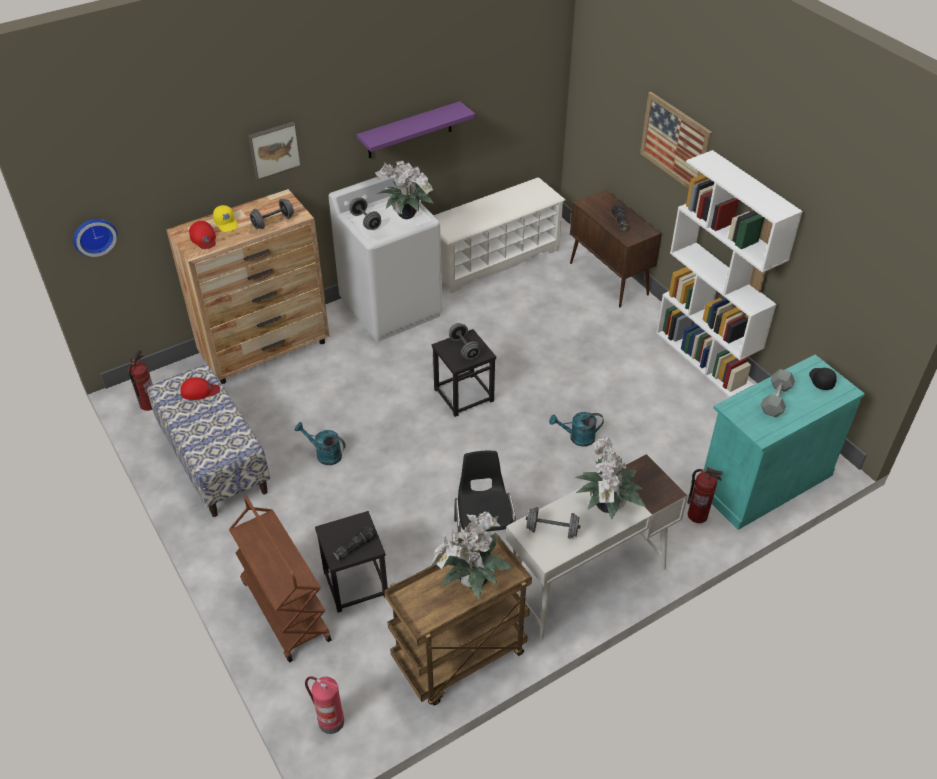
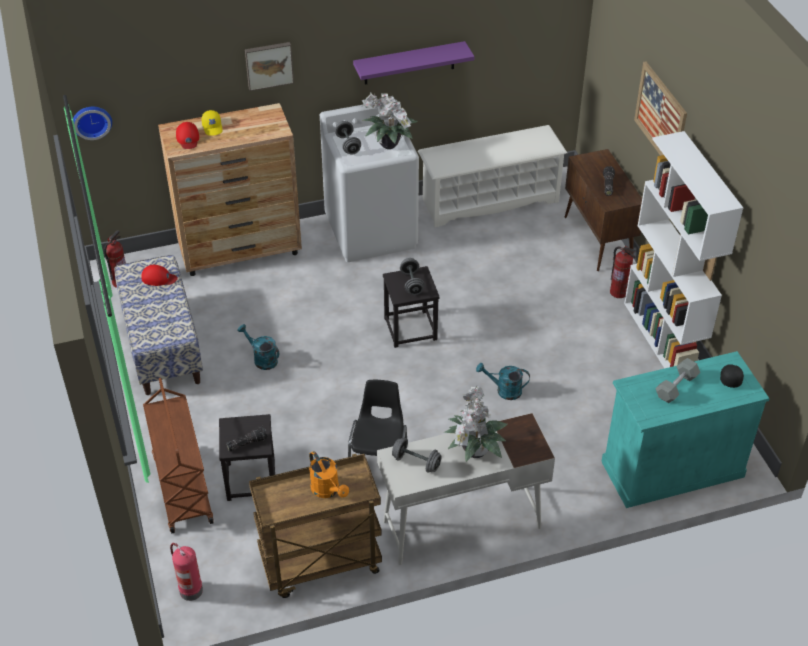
camera: 15 degrees right, 0 degrees up
grey dumbbell [250,199,294,229] -> none
potted plant [432,511,513,599] -> orange watering can [309,451,349,498]
fire extinguisher [687,467,723,523] -> fire extinguisher moved to [610,246,636,298]

